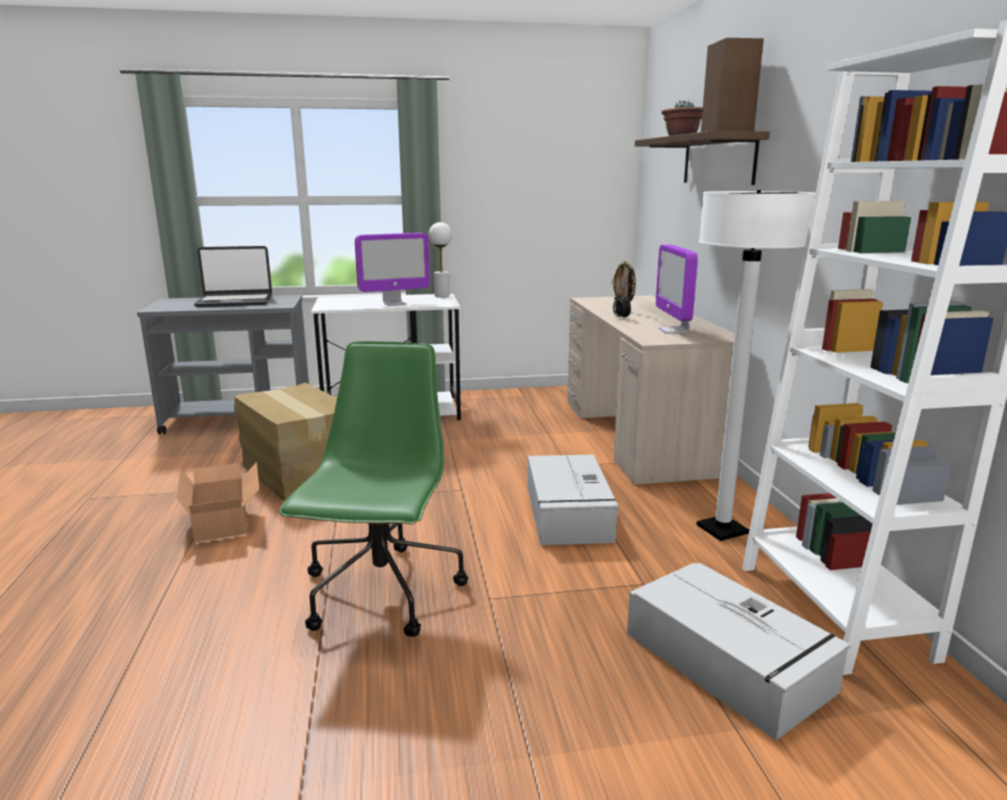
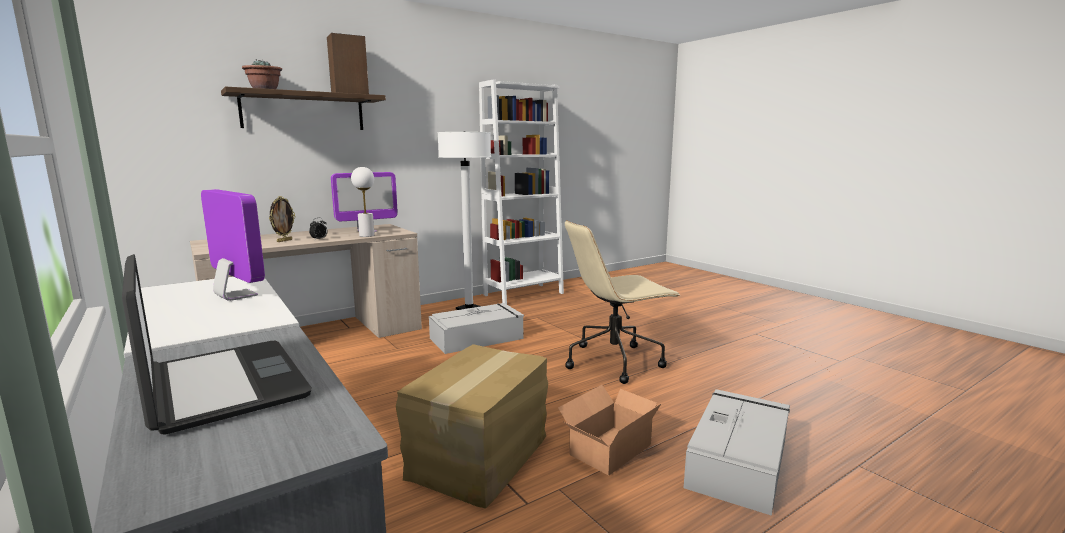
camera: 115 degrees left, 5 degrees down
green office chair [279,341,468,637] -> beige office chair [565,220,680,384]
white table lamp [429,222,452,297] -> white table lamp moved to [351,167,374,237]
grey storage box [627,563,851,740] -> grey storage box moved to [684,389,790,516]

